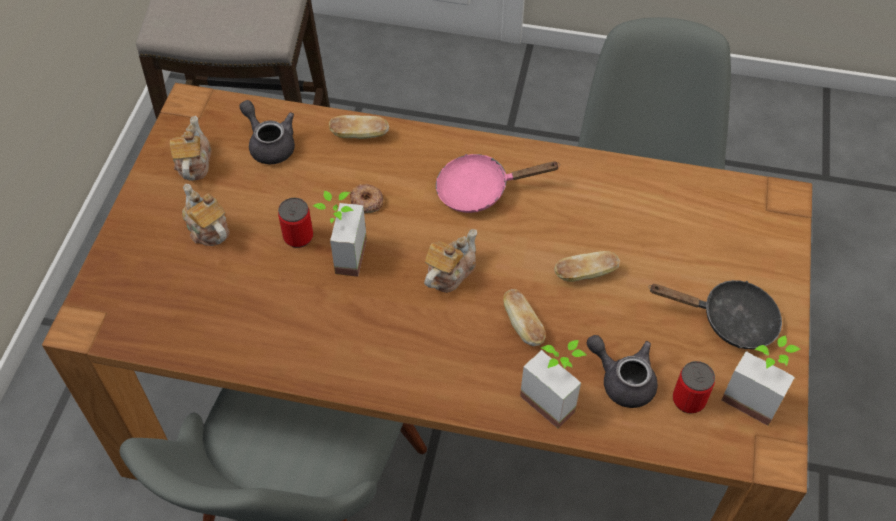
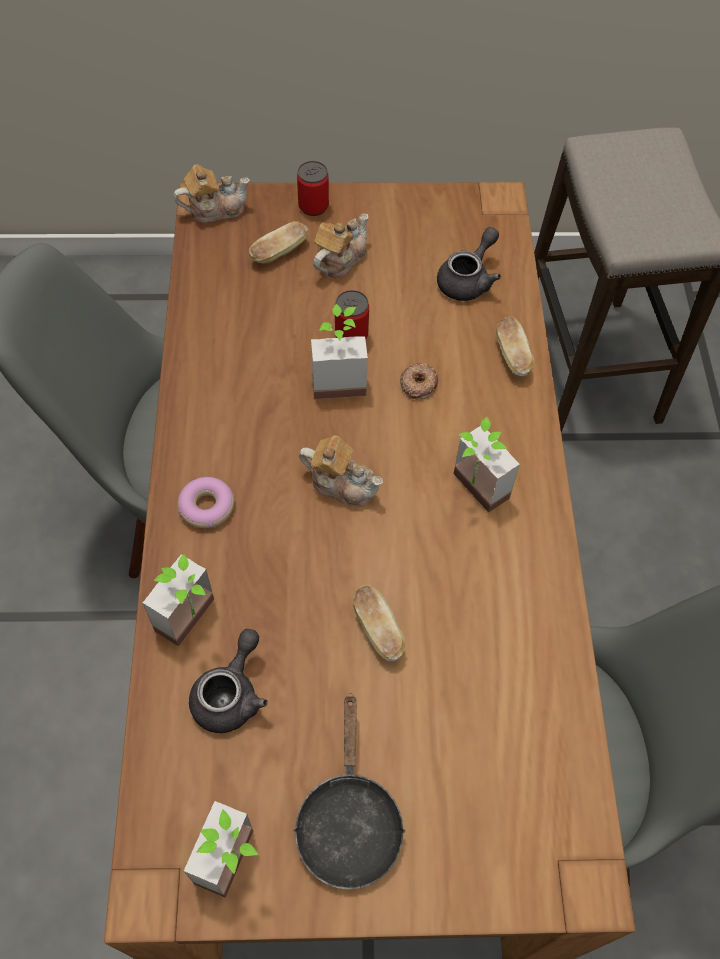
camera: 75 degrees right, 5 degrees up
teapot [170,116,211,181] -> teapot moved to [174,164,250,223]
pink frying pan [436,154,560,213] -> potted plant [454,417,520,513]
bread [503,289,546,346] -> bread moved to [249,221,309,264]
can [673,361,715,413] -> can moved to [297,161,329,216]
none -> donut [178,477,234,528]

